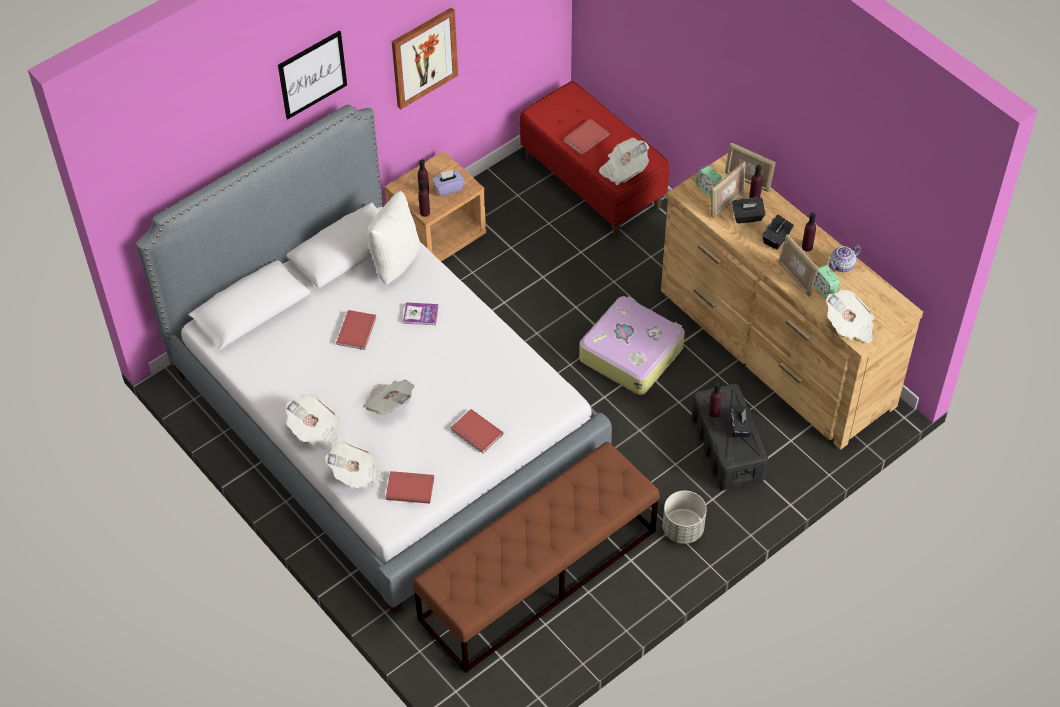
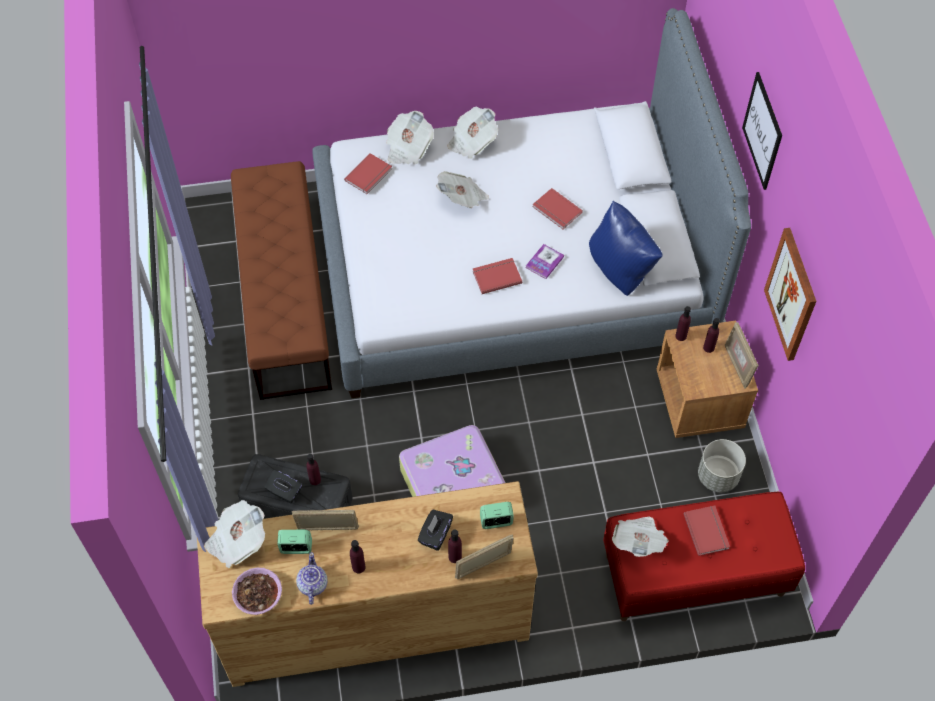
camera: 120 degrees right, 5 degrees up
white pillow [367,191,420,285] -> blue pillow [589,201,663,296]
purple tissue box [432,170,465,196] -> none
red book [451,409,504,453] -> red book moved to [473,258,522,294]
grey planter [663,491,707,544] -> grey planter moved to [698,439,746,492]
picture frame [711,162,745,219] -> picture frame moved to [725,322,759,389]
black tissue box [762,215,794,249] -> none
none -> bowl [232,568,282,615]

